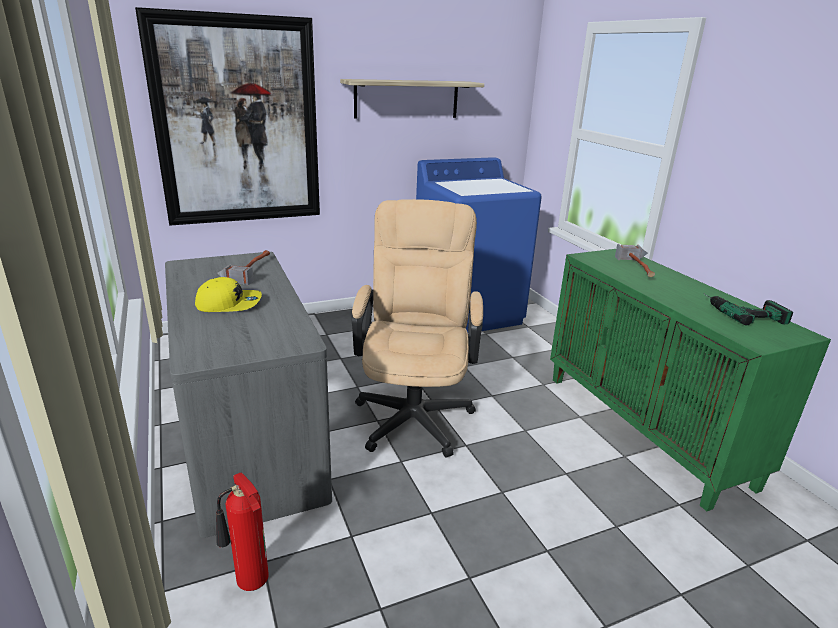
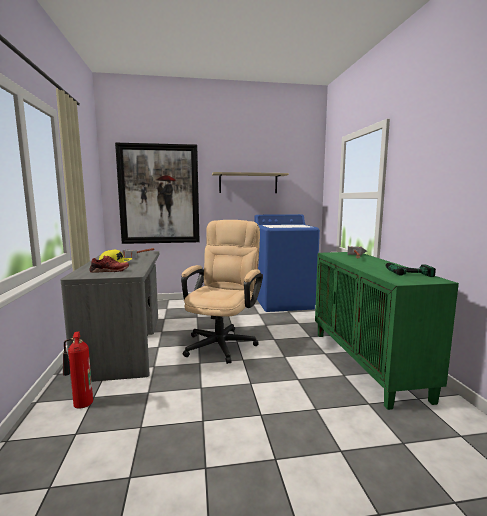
camera: 15 degrees right, 15 degrees down
none -> red shoe [89,255,129,273]

